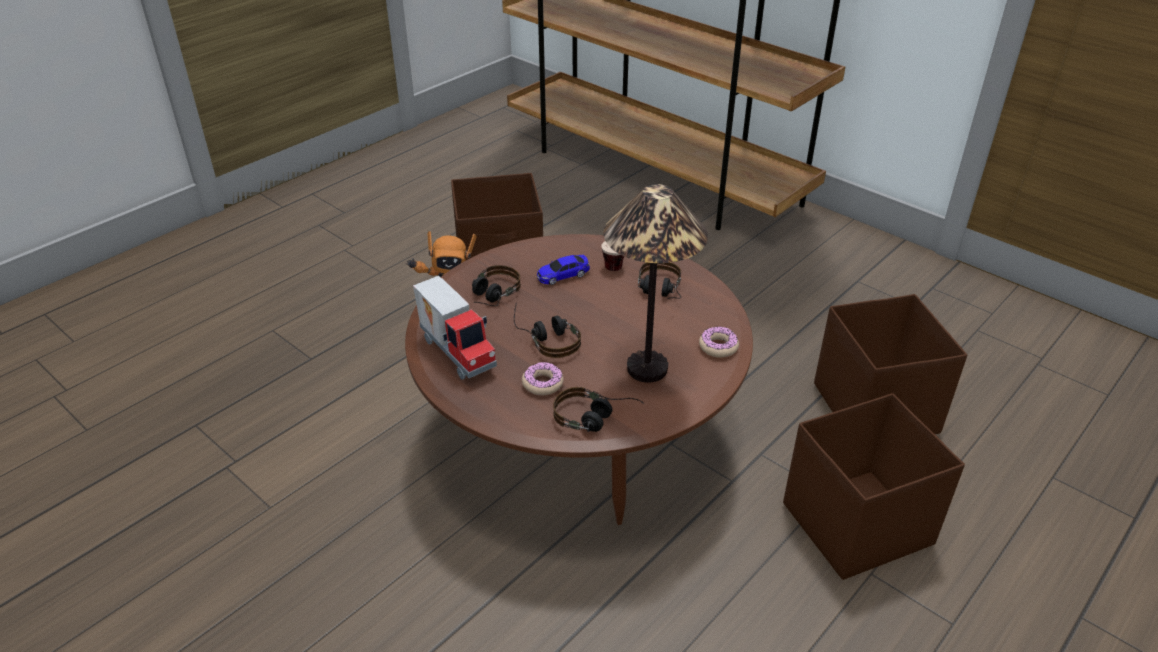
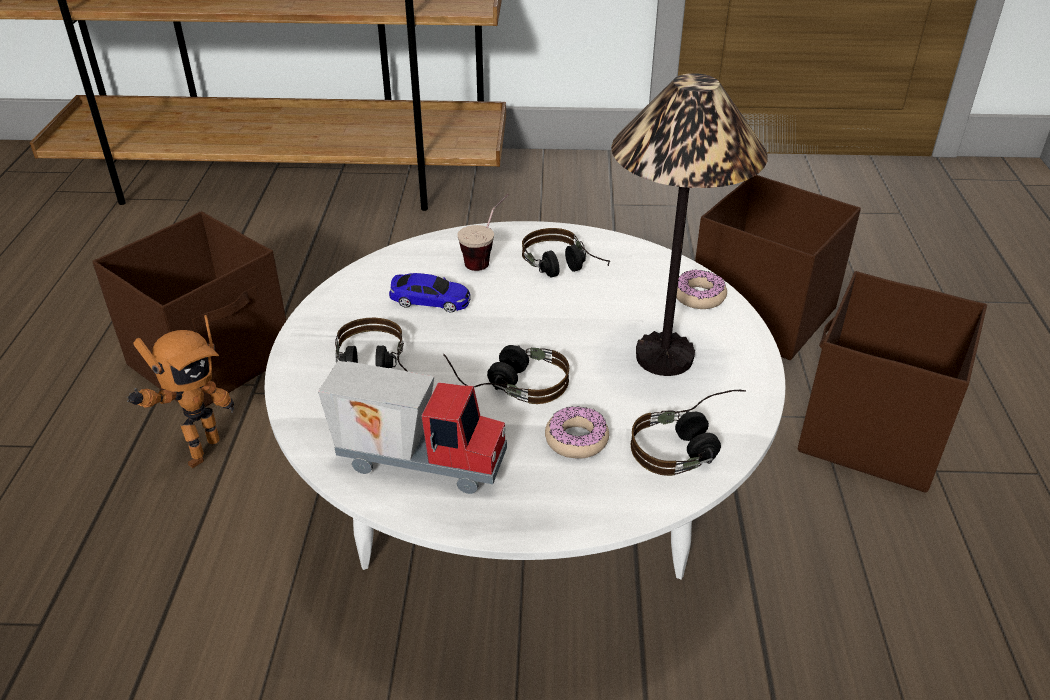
camera: 40 degrees left, 0 degrees up
brown coffee table [405,234,753,525] -> white coffee table [265,221,785,580]
toy car [537,255,590,285] -> toy car turned 105 degrees counterclockwise [389,273,471,313]

